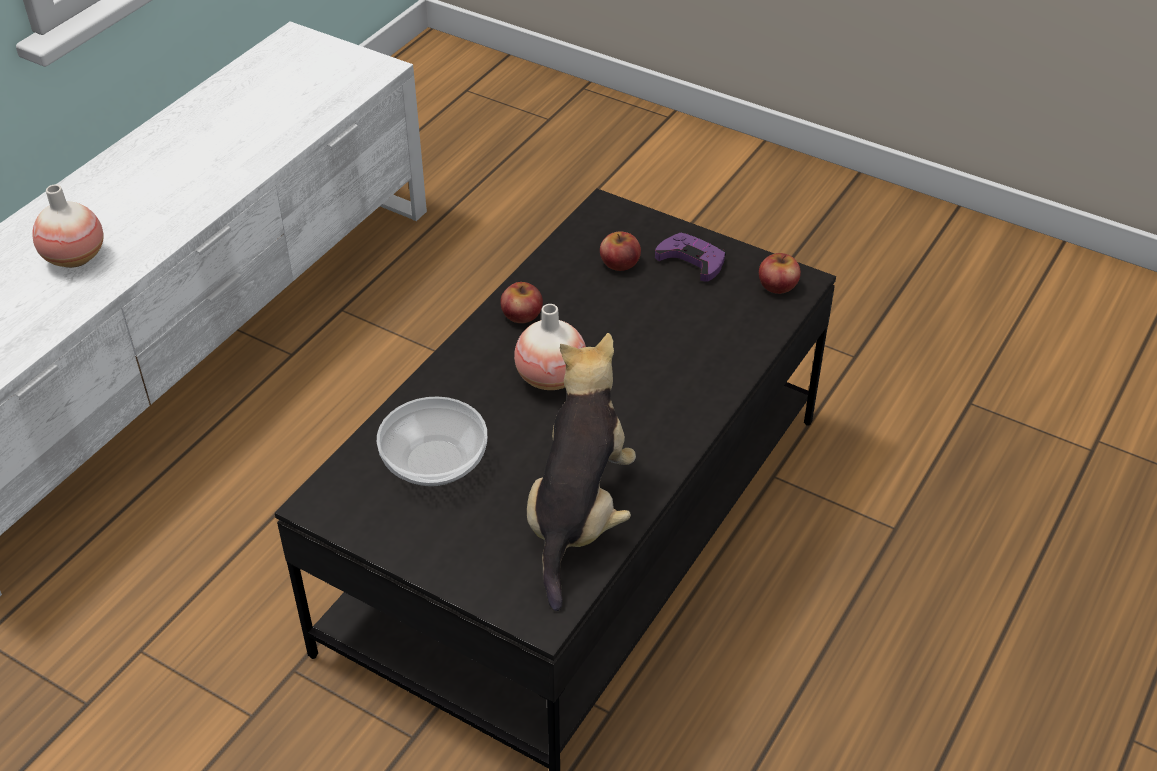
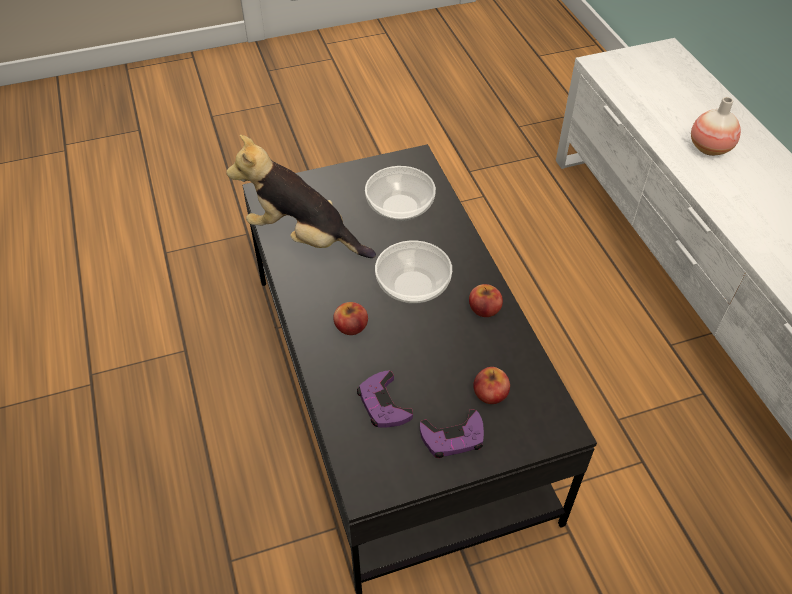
camera: 130 degrees right, 5 degrees up
vase [514,304,586,390] -> bowl [375,240,452,304]
plush toy [527,333,636,611] -> plush toy turned 150 degrees clockwise [226,135,376,258]
apple [759,253,801,294] -> apple moved to [333,302,368,335]
none -> purple game controller [357,371,413,428]

